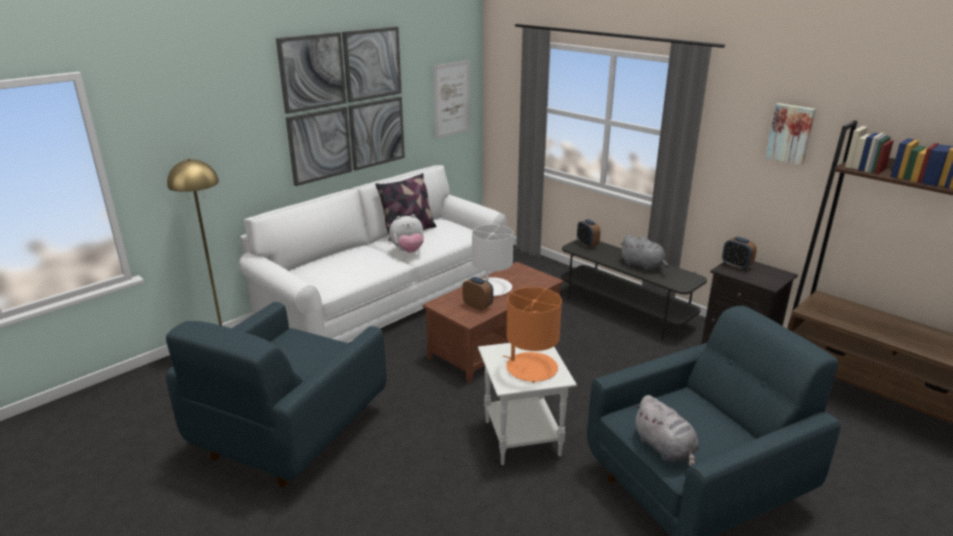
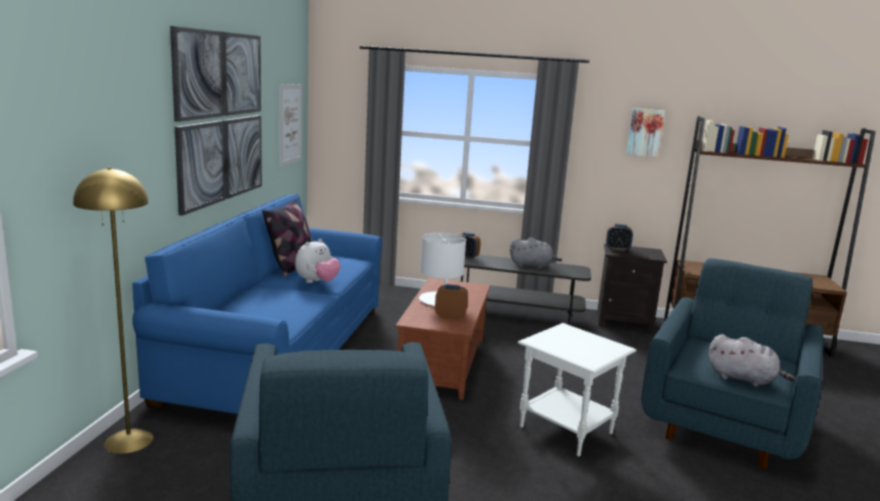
camera: 35 degrees left, 10 degrees down
white sofa [239,165,506,343] -> blue sofa [132,194,382,414]
orange table lamp [503,287,562,383] -> none

